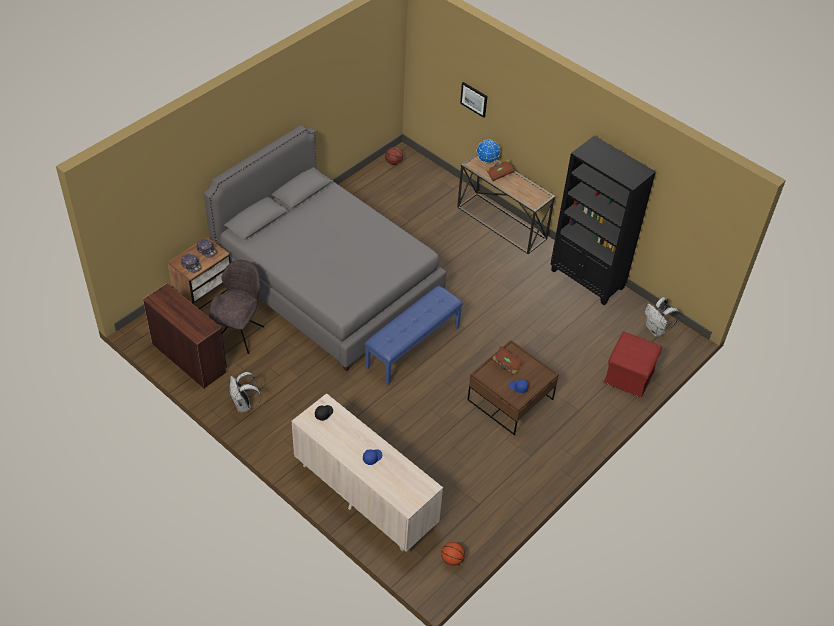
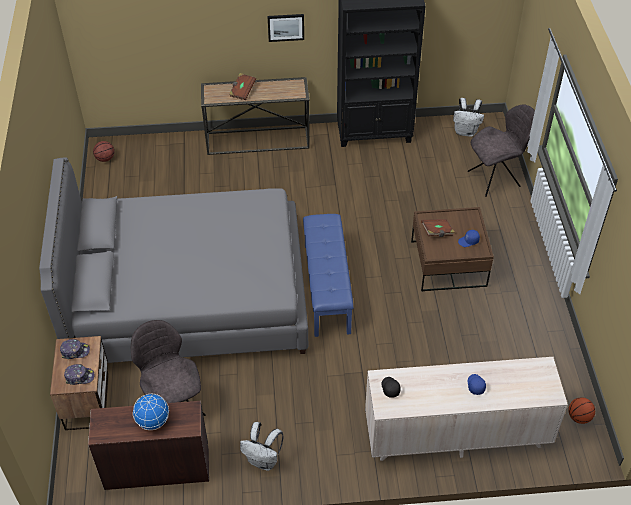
camera: 45 degrees left, 0 degrees up
picture [460,82,487,118] -> picture moved to [267,14,304,42]
globe [477,140,500,163] -> globe moved to [133,394,169,430]
red ottoman [604,332,662,398] -> grey chair [468,105,535,197]

